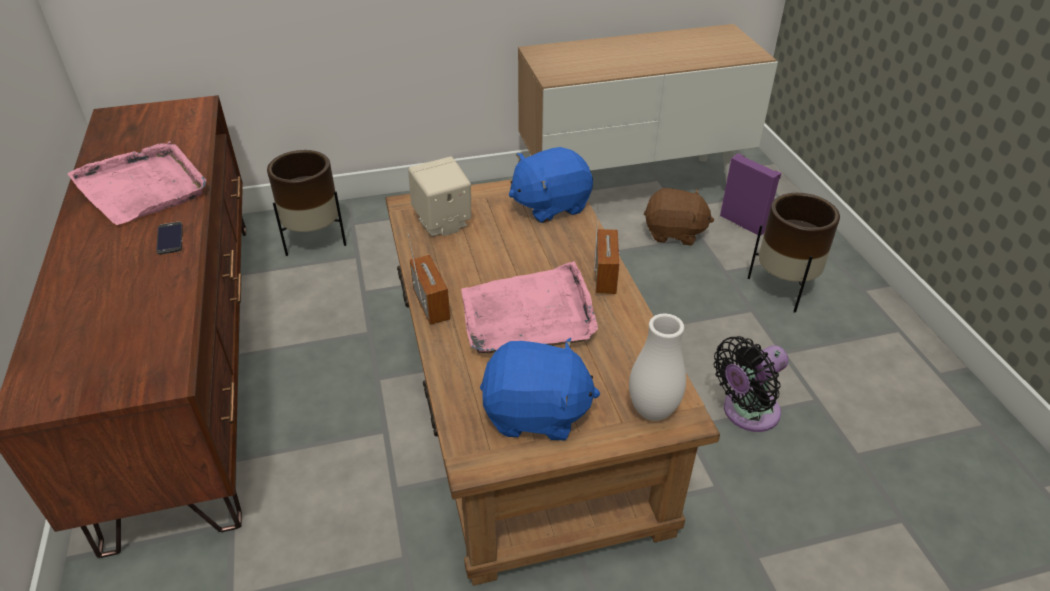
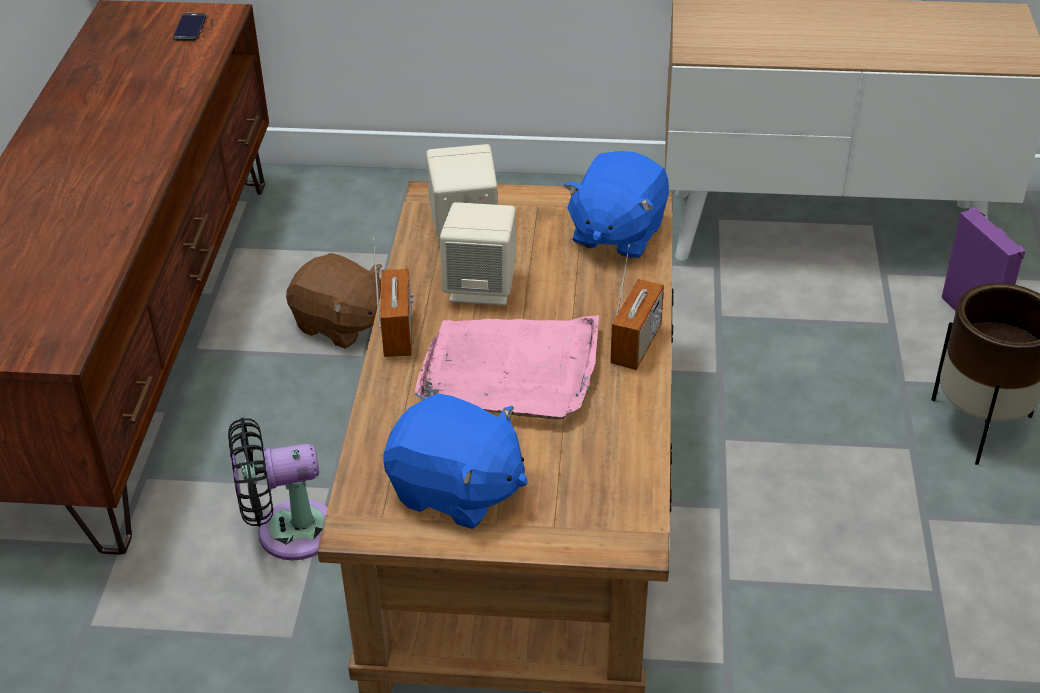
camera: 20 degrees right, 0 degrees up
pink tray [68,141,206,225] -> none
phone [156,222,183,255] -> phone moved to [173,13,206,41]
brown planter [267,150,346,256] -> none
blue plush toy [509,147,593,223] -> blue plush toy turned 60 degrees counterclockwise [564,151,669,259]
white vase [629,314,686,421] -> none
brown plush toy [644,188,714,246] -> brown plush toy moved to [286,253,382,349]
black fan [714,336,789,432] -> black fan moved to [228,418,328,560]
none -> beige speaker [440,202,516,305]

